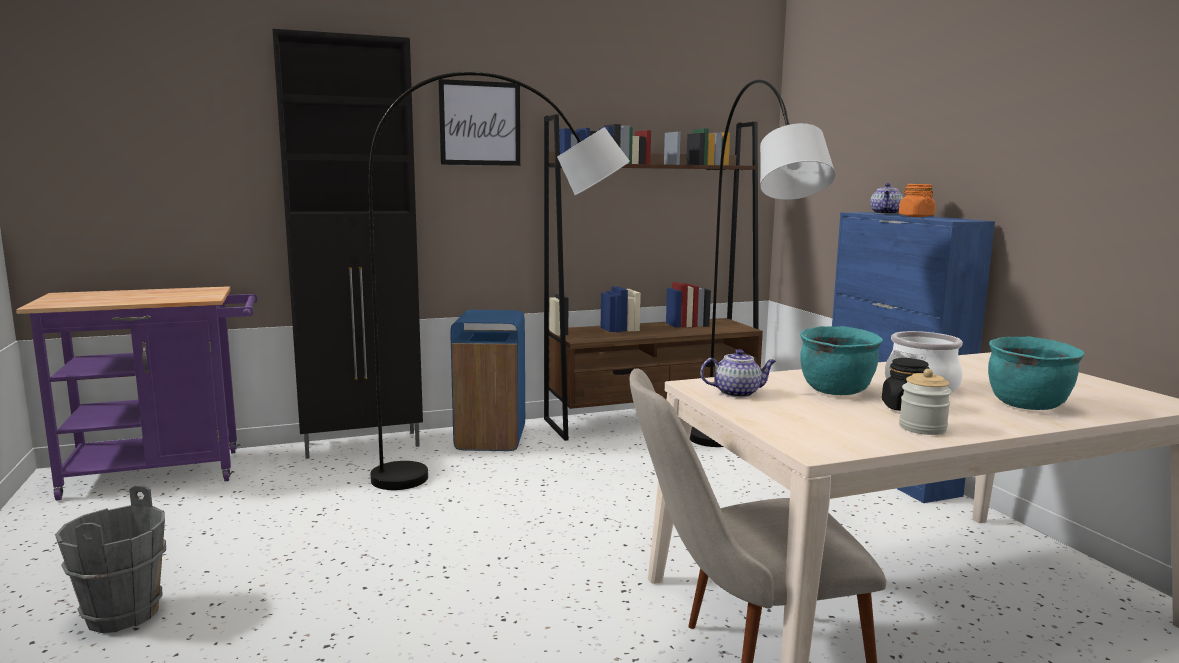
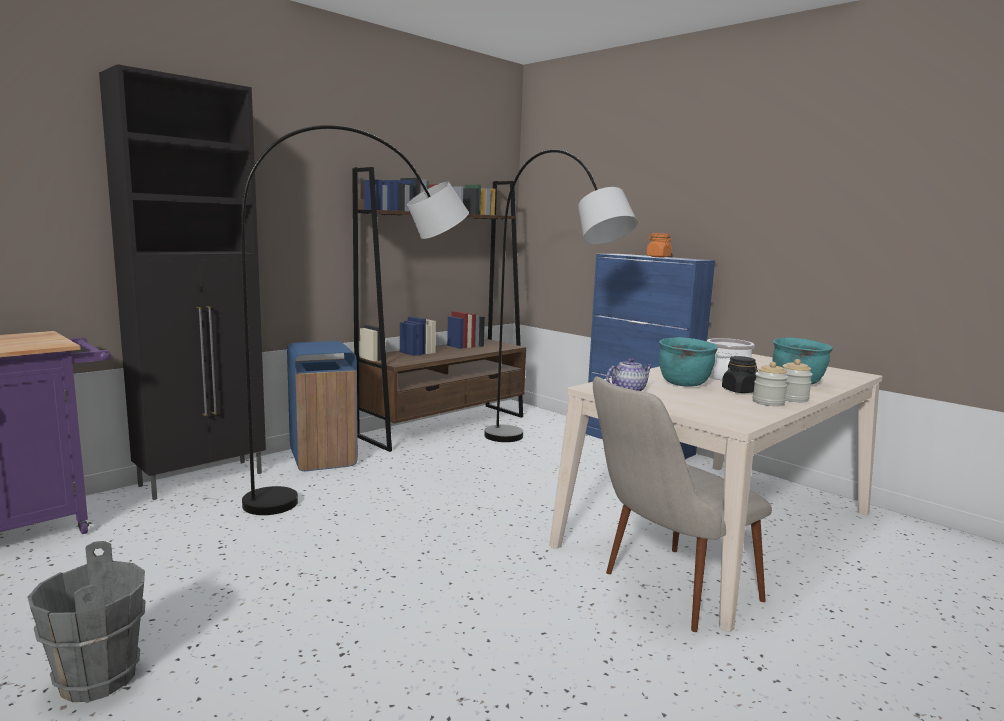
camera: 25 degrees left, 0 degrees up
picture [438,79,520,166] -> none
teapot [870,183,903,214] -> none
none -> jar [783,359,813,402]

